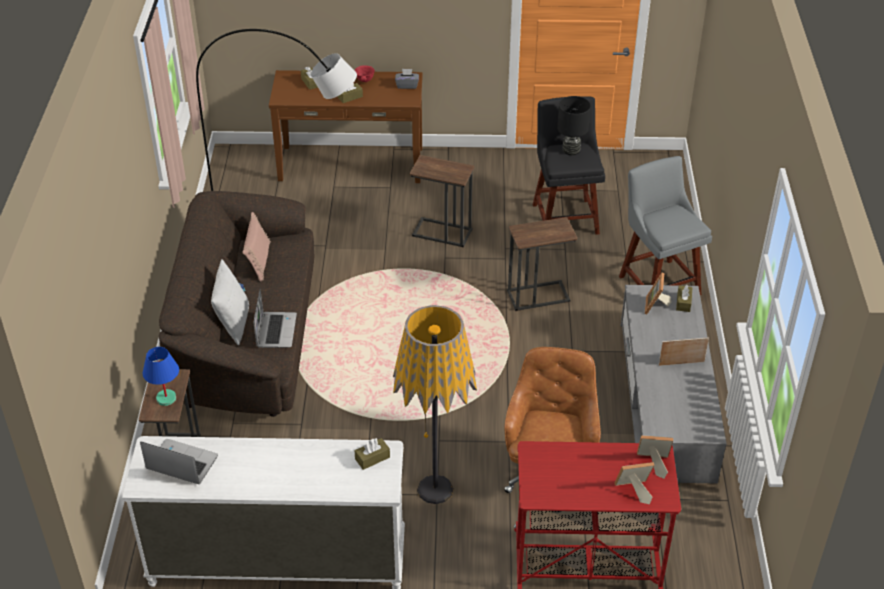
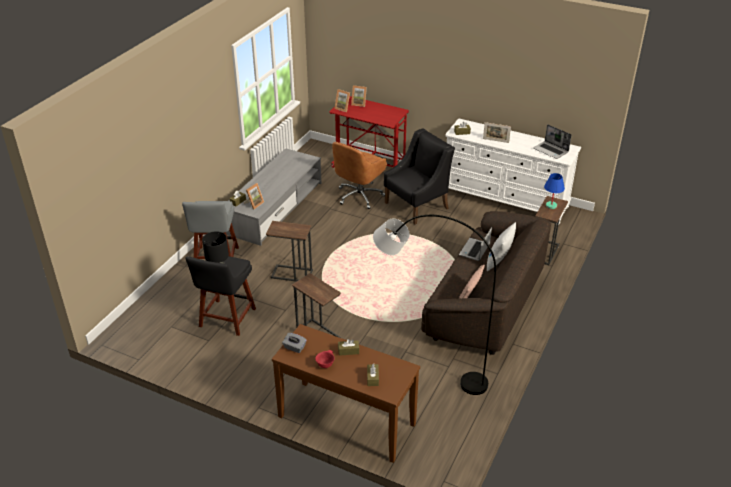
camera: 155 degrees left, 5 degrees down
floor lamp [393,305,477,504] -> black armchair [384,129,455,225]
picture frame [659,337,709,366] -> picture frame moved to [483,122,511,143]

